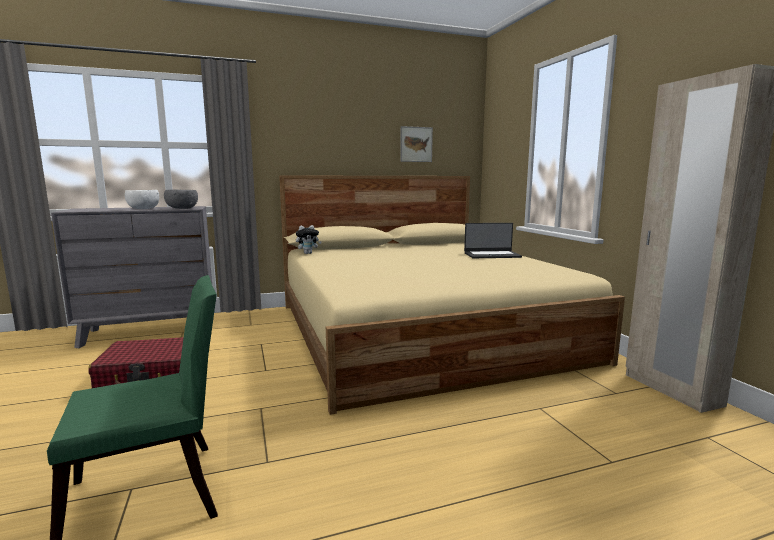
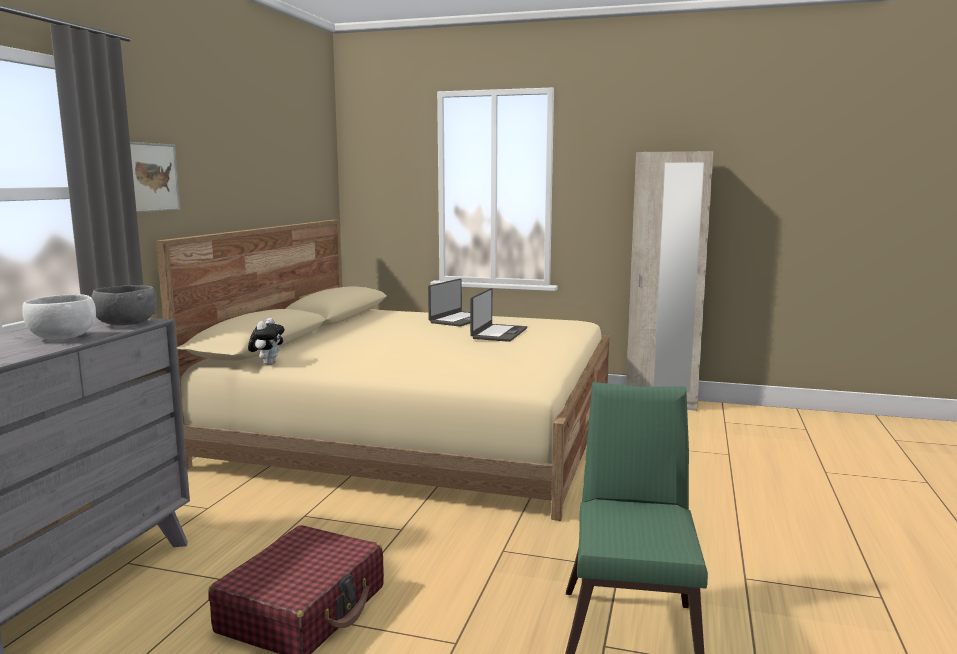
camera: 55 degrees left, 0 degrees up
picture [400,126,433,162] -> picture moved to [130,142,180,213]
none -> laptop [470,288,527,342]

